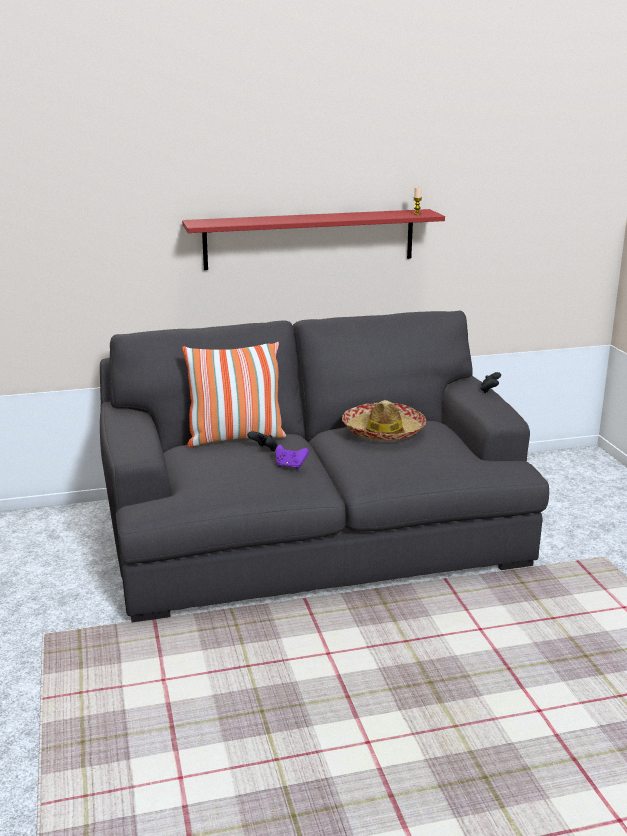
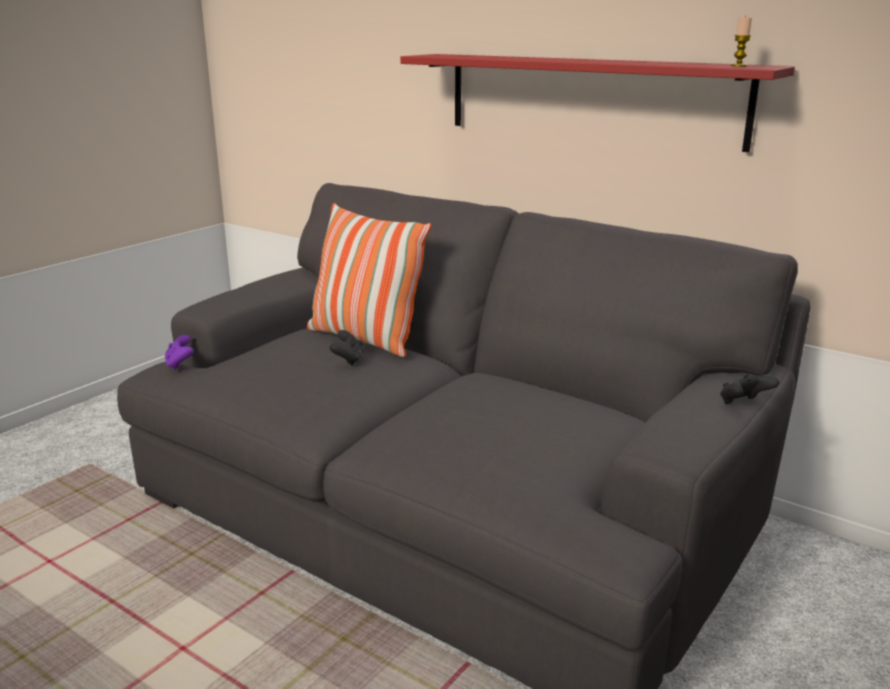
camera: 50 degrees right, 0 degrees up
purple game controller [276,444,309,469] -> purple game controller moved to [165,335,194,370]
hat [342,400,426,441] -> none

